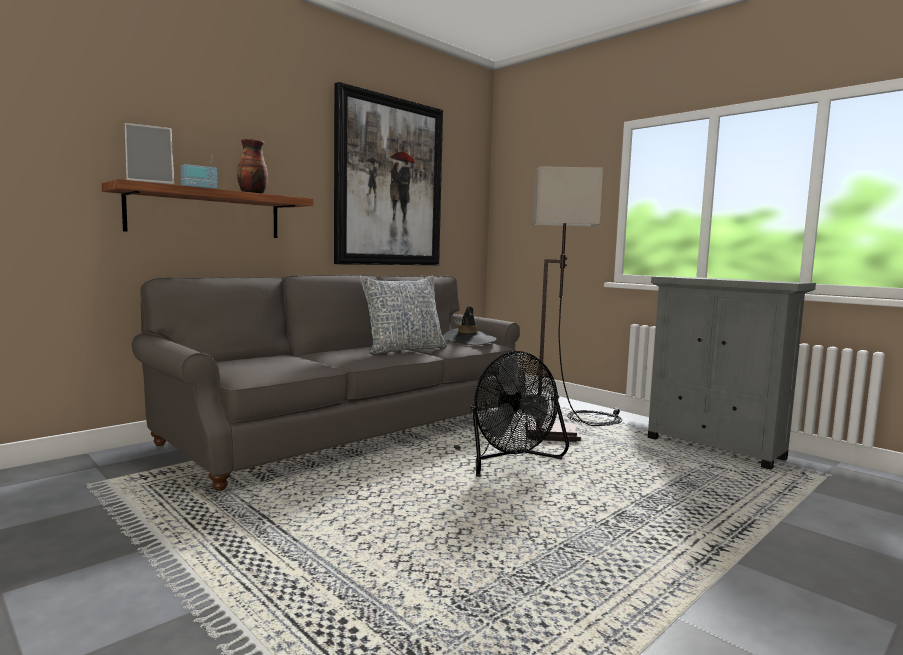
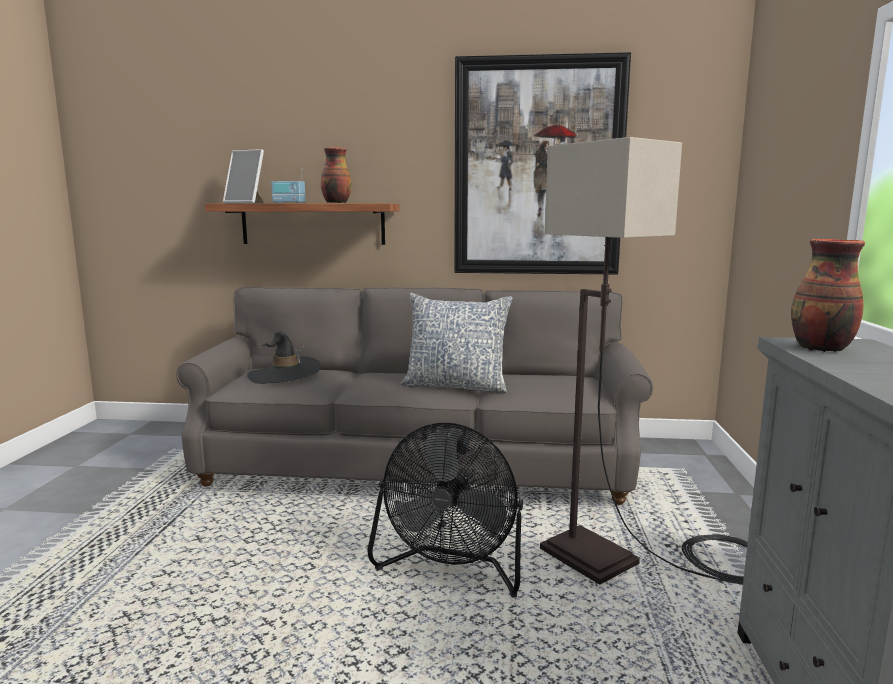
camera: 50 degrees right, 5 degrees up
black hat [443,306,497,346] -> black hat moved to [247,331,321,384]
none -> vase [791,239,865,352]

